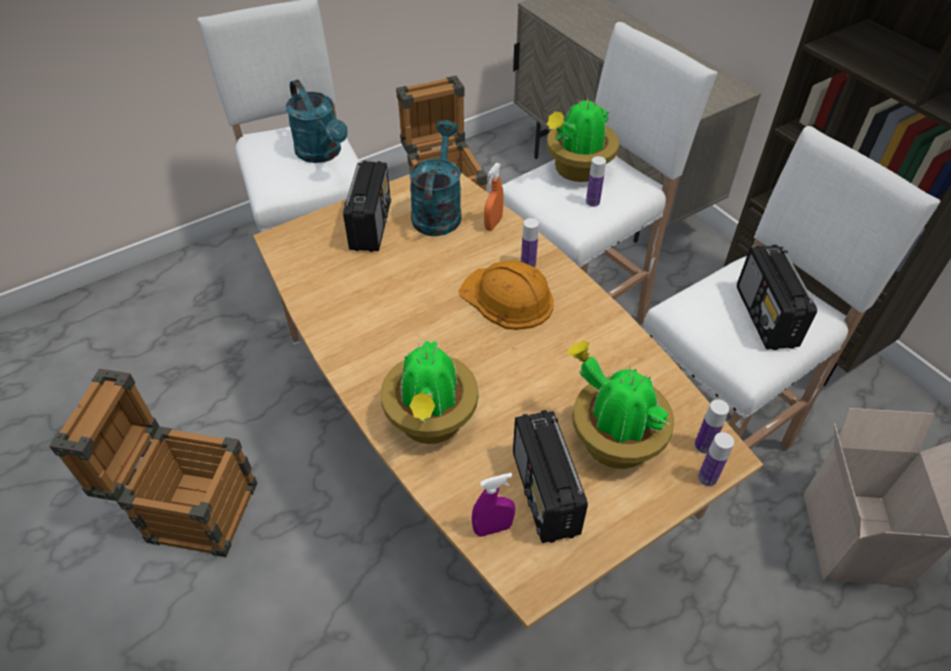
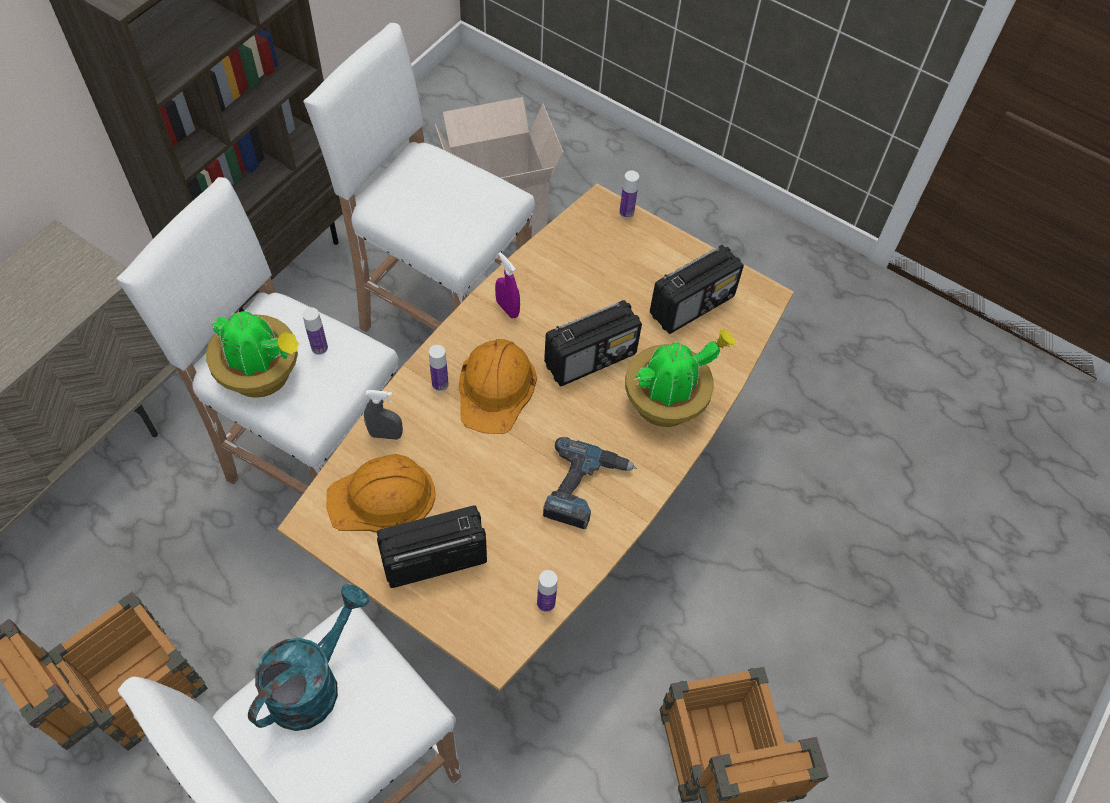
camera: 115 degrees left, 10 degrees up
turquoise watering can [409,120,462,236] -> orange hard hat [326,454,435,533]
purple spray bottle [472,473,515,537] -> purple spray bottle moved to [495,252,520,318]
orange spray bottle [484,163,504,231] -> grey spray bottle [364,390,403,440]
potted plant [567,340,674,469] -> none
bottle [694,399,729,454] -> bottle moved to [537,570,557,612]
radio [737,245,817,350] -> radio moved to [544,300,642,386]
none -> power drill [543,437,637,529]

